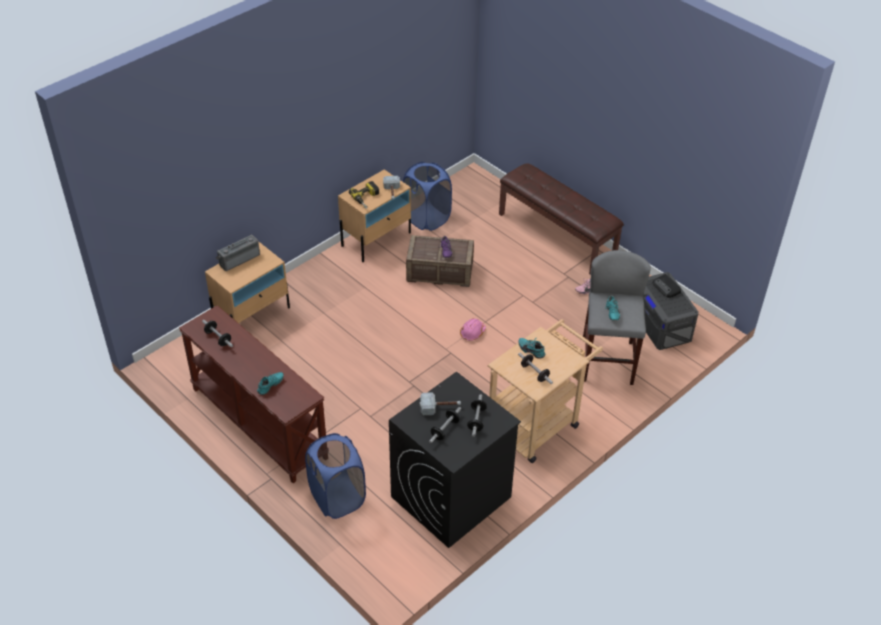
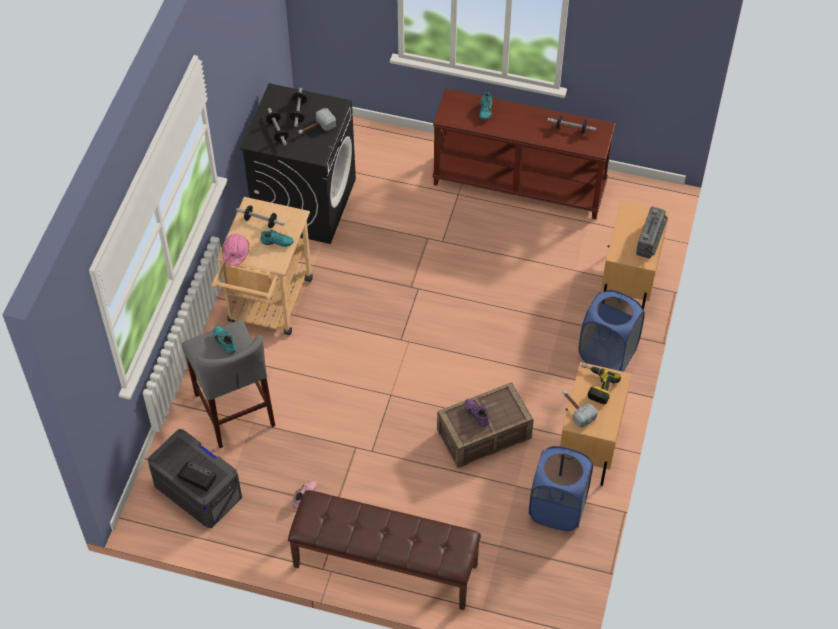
camera: 150 degrees right, 10 degrees up
blue laundry basket [305,433,366,519] -> blue laundry basket moved to [578,290,645,372]
pink hard hat [460,318,486,341] -> pink hard hat moved to [222,233,250,266]

